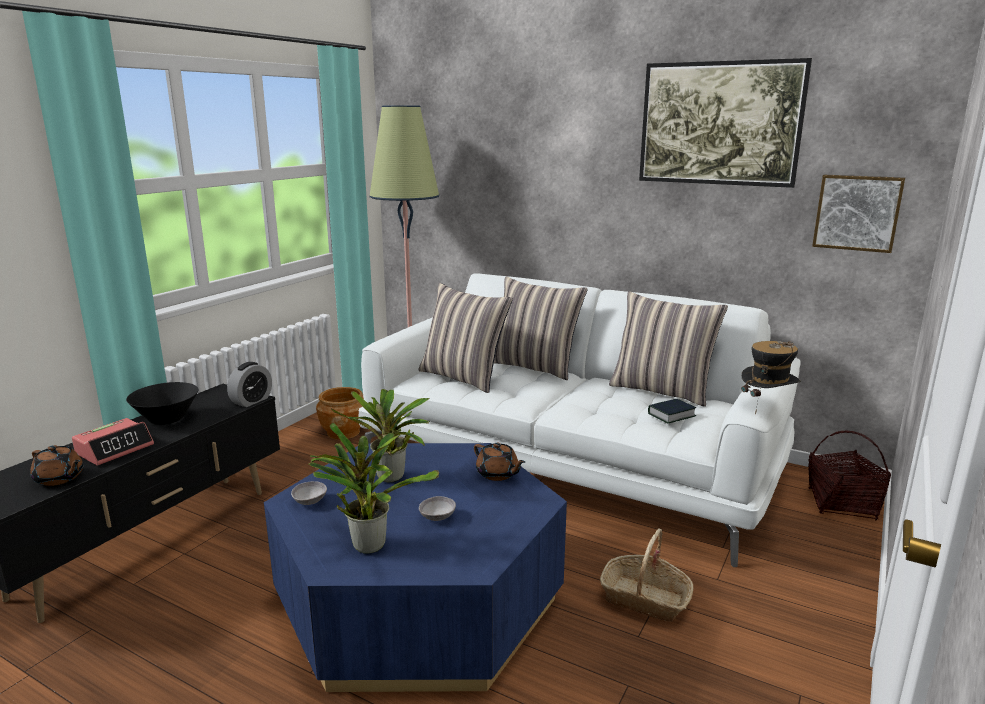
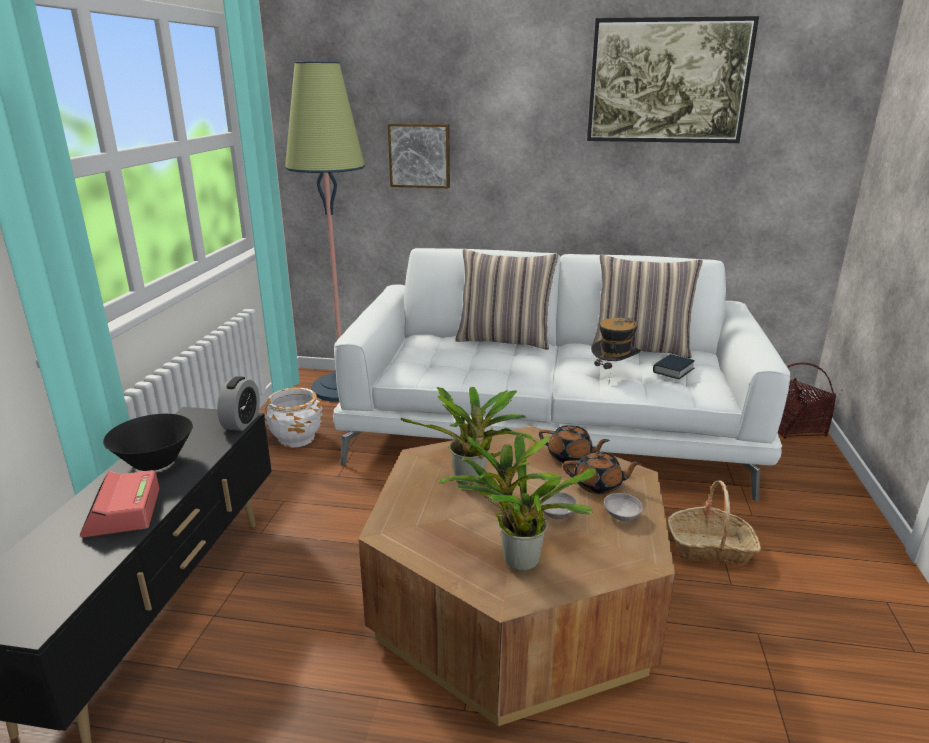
camera: 20 degrees left, 5 degrees up
brown teapot [30,445,83,486] -> brown teapot moved to [563,451,642,494]
alarm clock [72,418,154,466] -> alarm clock turned 150 degrees clockwise [80,470,159,537]
blue coffee table [264,443,567,692] -> brown coffee table [358,426,675,726]
grey bowl [291,481,327,505] -> grey bowl moved to [604,493,643,521]
brown planter [316,387,364,440] -> white planter [264,388,323,448]
pillow [418,283,513,393] -> none
hat [741,341,801,415] -> hat moved to [591,318,641,383]
picture [812,175,905,253] -> picture moved to [388,123,450,188]

